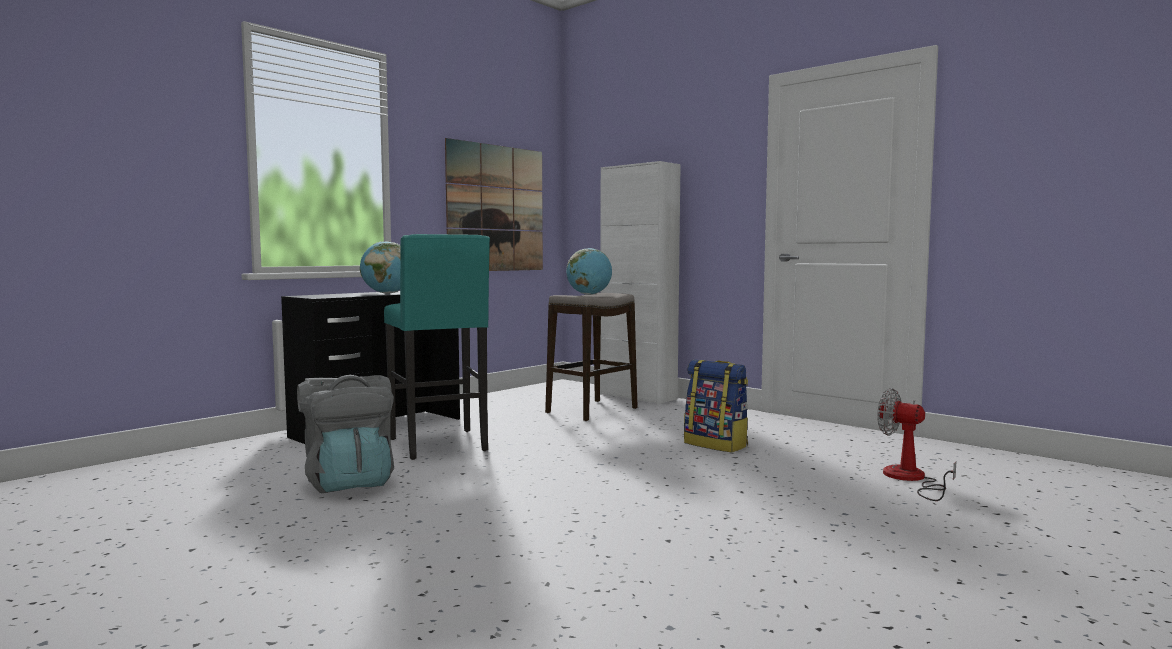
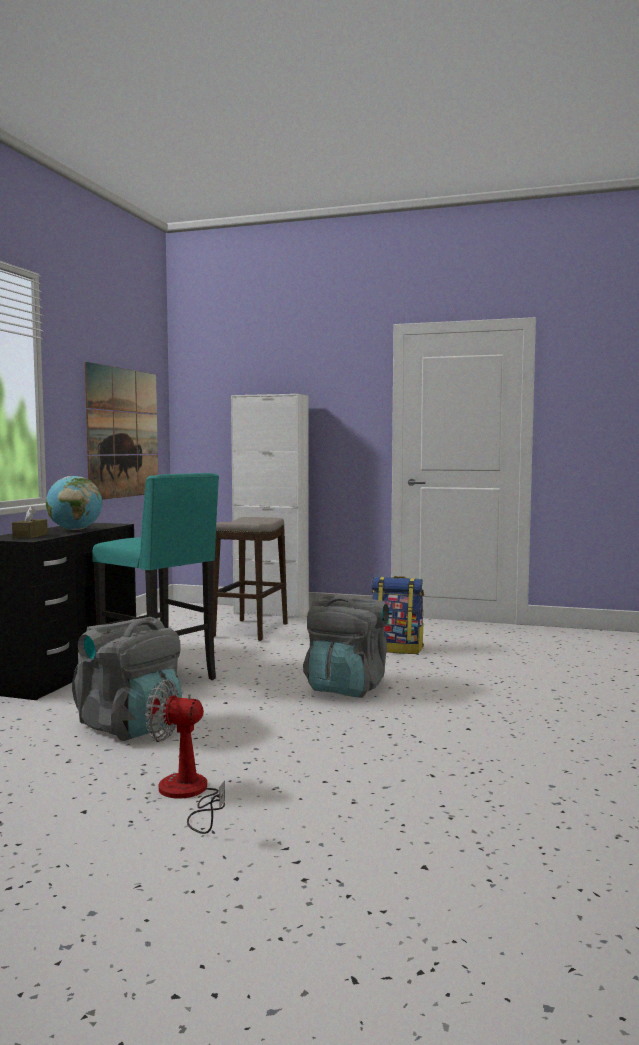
camera: 25 degrees left, 0 degrees up
globe [566,248,612,295] -> none
fan [877,388,956,501] -> fan moved to [145,680,225,834]
none -> brown tissue box [12,506,48,539]
none -> grey backpack [303,593,389,698]

